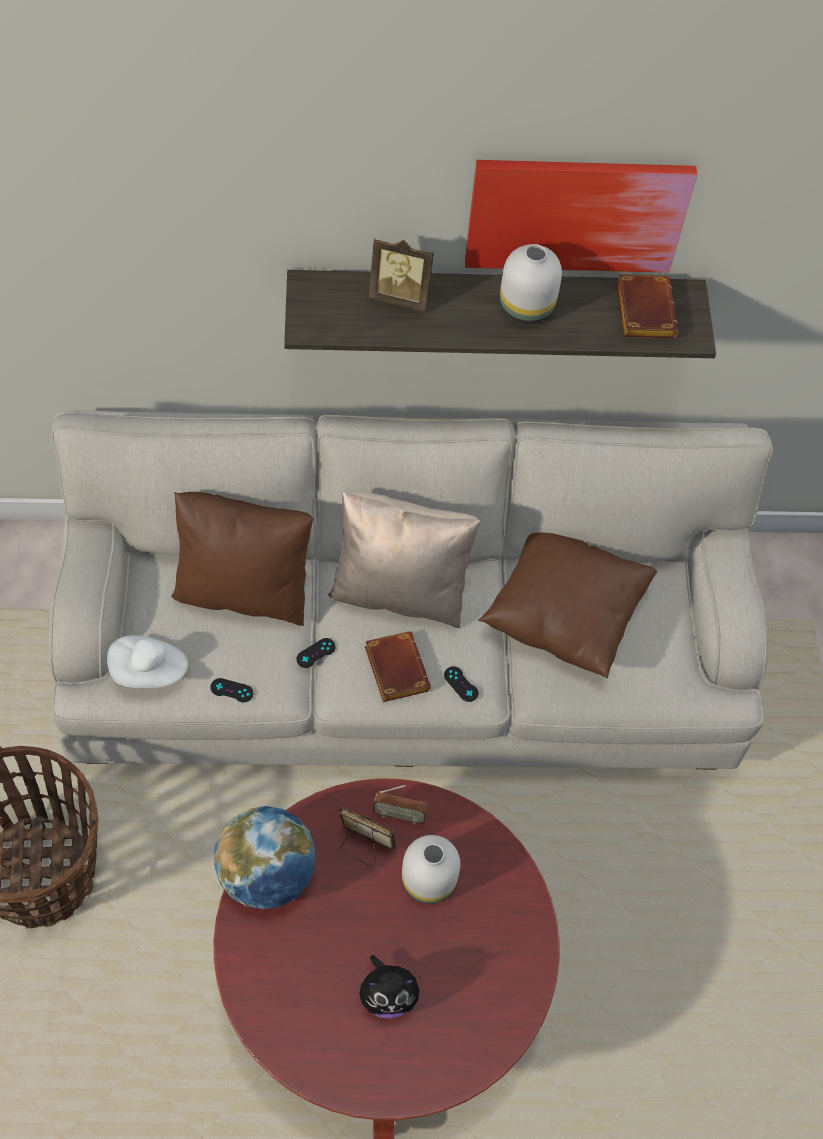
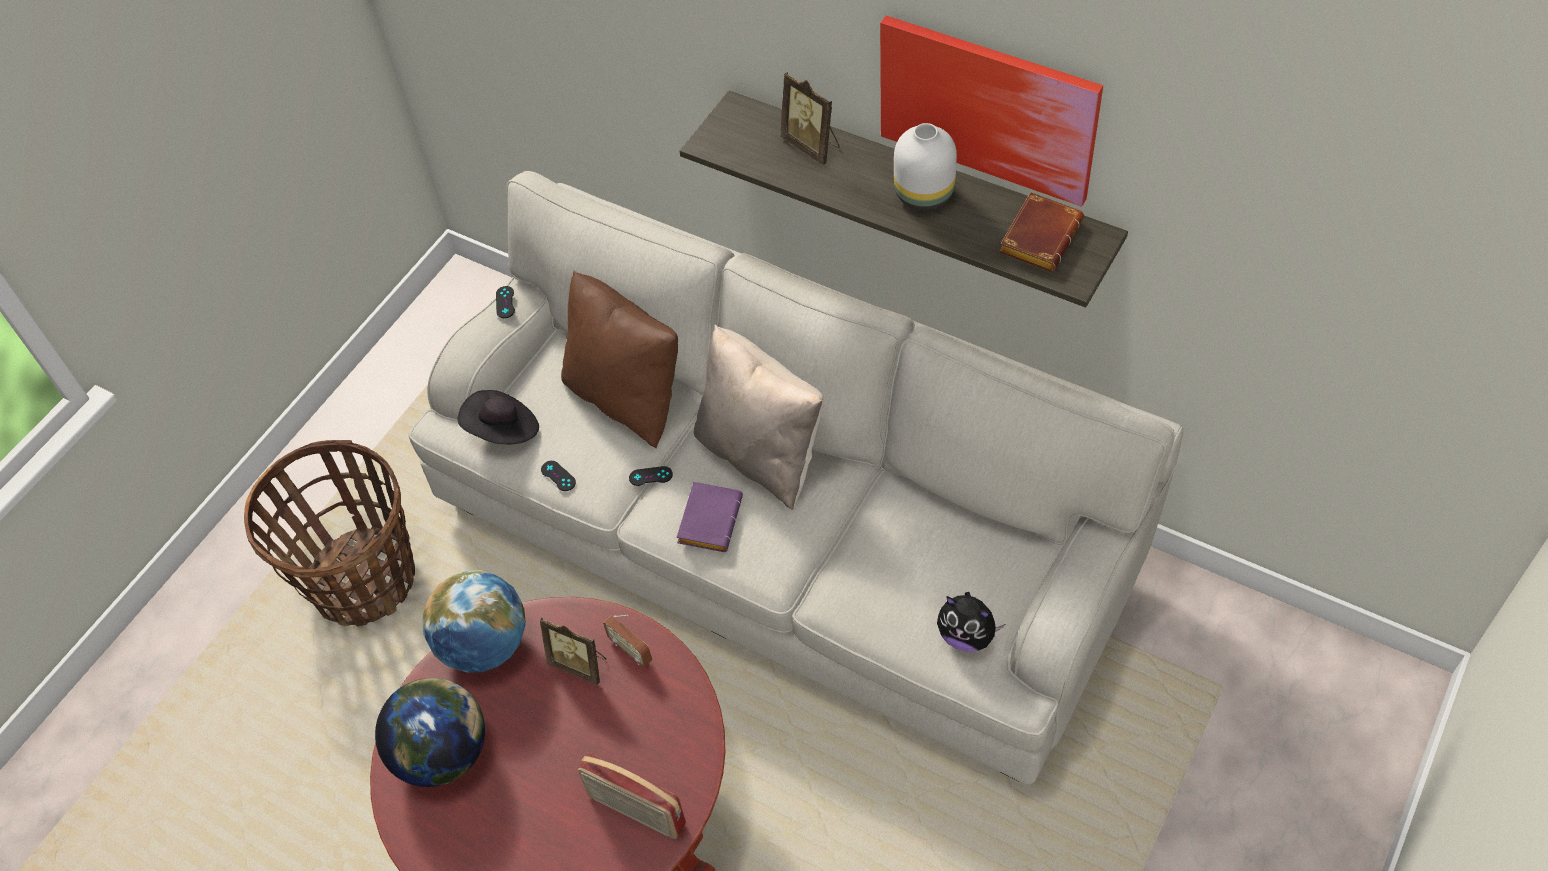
camera: 40 degrees right, 5 degrees down
white hat [107,635,188,688] -> black hat [457,390,539,444]
picture frame [338,806,395,869] -> picture frame turned 150 degrees clockwise [540,618,606,685]
plush toy [359,955,422,1019] -> plush toy moved to [937,592,1005,652]
brown book [365,631,431,702] -> purple book [677,482,743,552]
white vase [402,835,460,904] -> none
black game controller [444,666,478,702] -> black game controller moved to [496,286,515,318]
brown pillow [478,532,657,678] -> none
none -> globe [375,678,485,787]
none -> radio [578,753,686,839]

